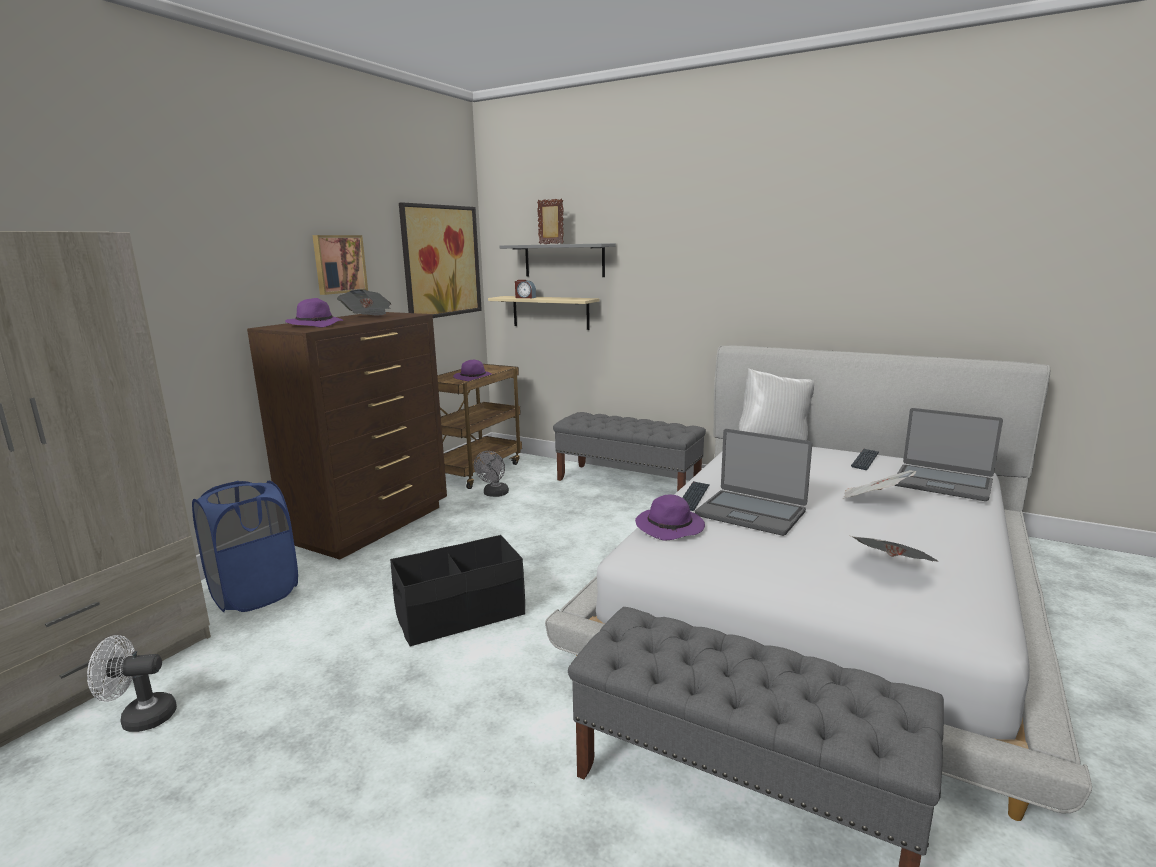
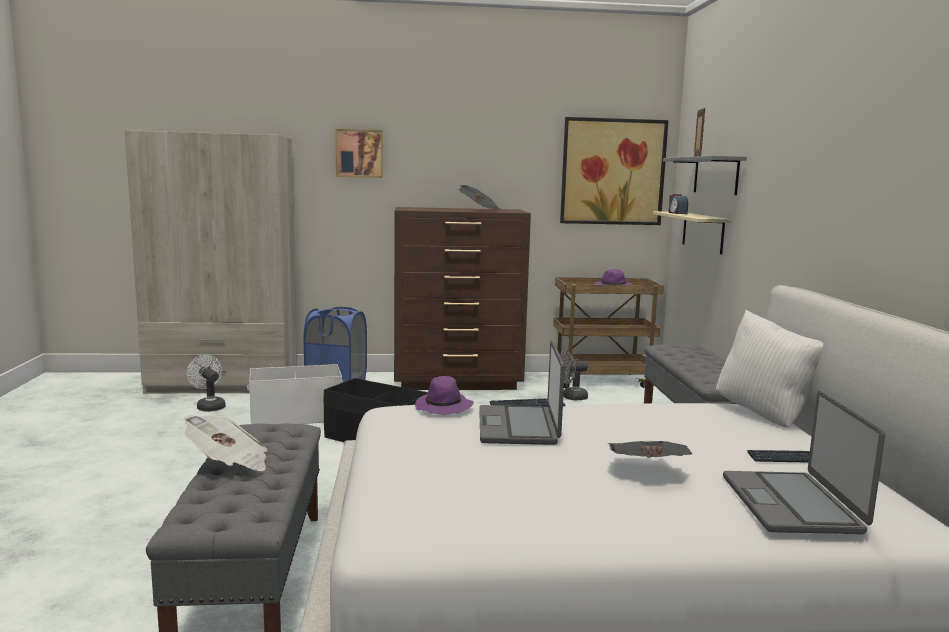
camera: 55 degrees right, 5 degrees down
purple hat [285,298,343,328] -> none
picture [312,235,368,295] -> picture moved to [335,129,383,178]
newspaper [851,536,938,562] -> newspaper moved to [184,415,267,471]
none -> white storage box [247,364,343,424]

